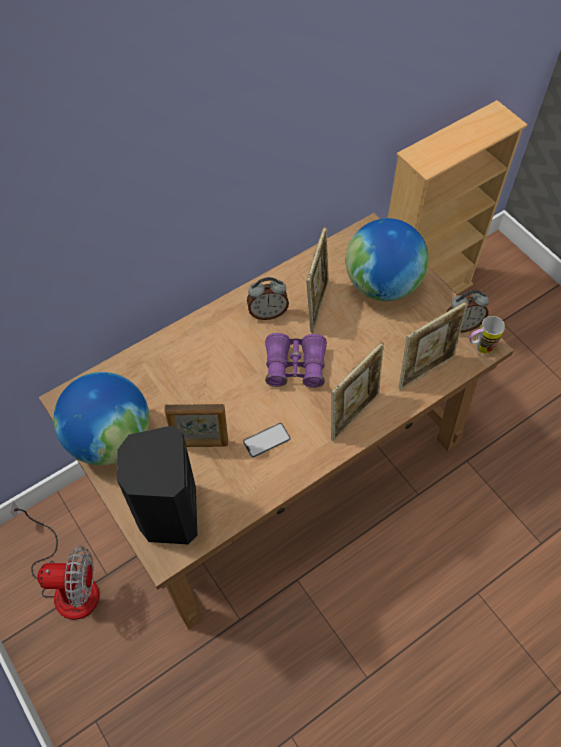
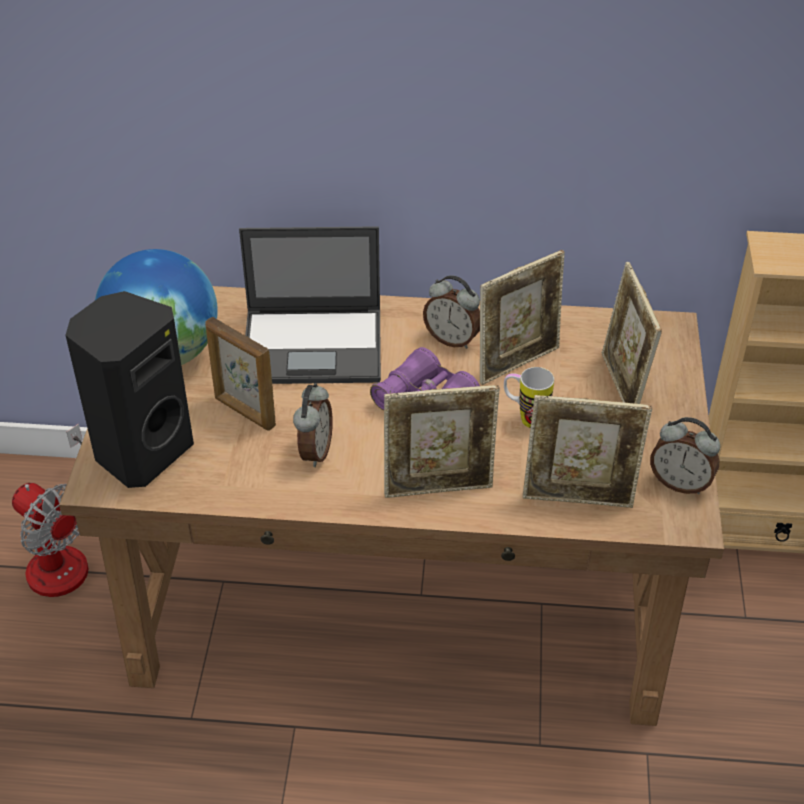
camera: 40 degrees right, 15 degrees down
phone [243,423,291,458] -> alarm clock [293,383,333,467]
globe [346,218,429,301] -> picture frame [601,262,662,404]
mug [469,316,505,354] -> mug moved to [504,367,554,428]
none -> laptop [239,226,381,384]

